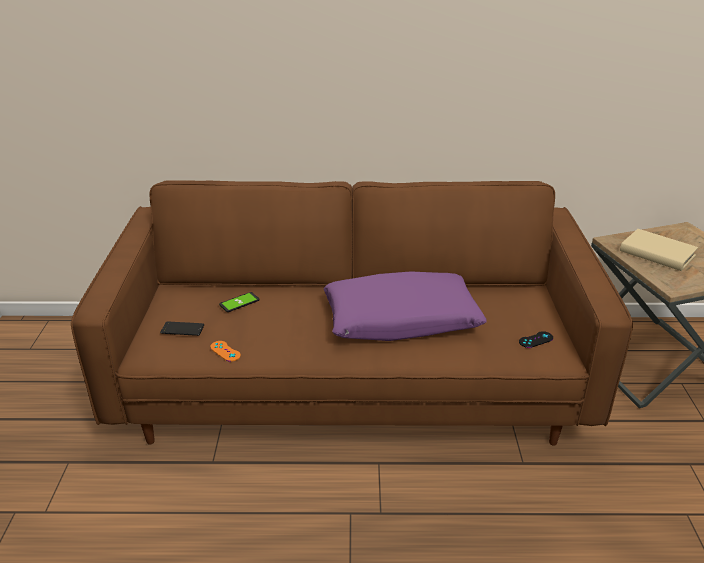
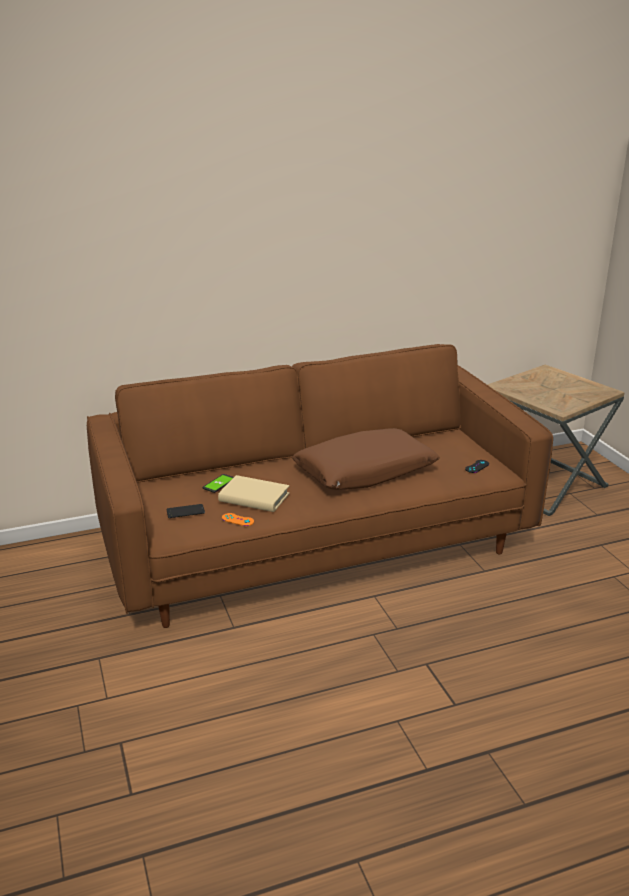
camera: 20 degrees left, 5 degrees down
purple pillow [324,271,487,341] -> brown pillow [292,428,440,490]
beige book [620,229,698,271] -> beige book moved to [218,475,290,512]

